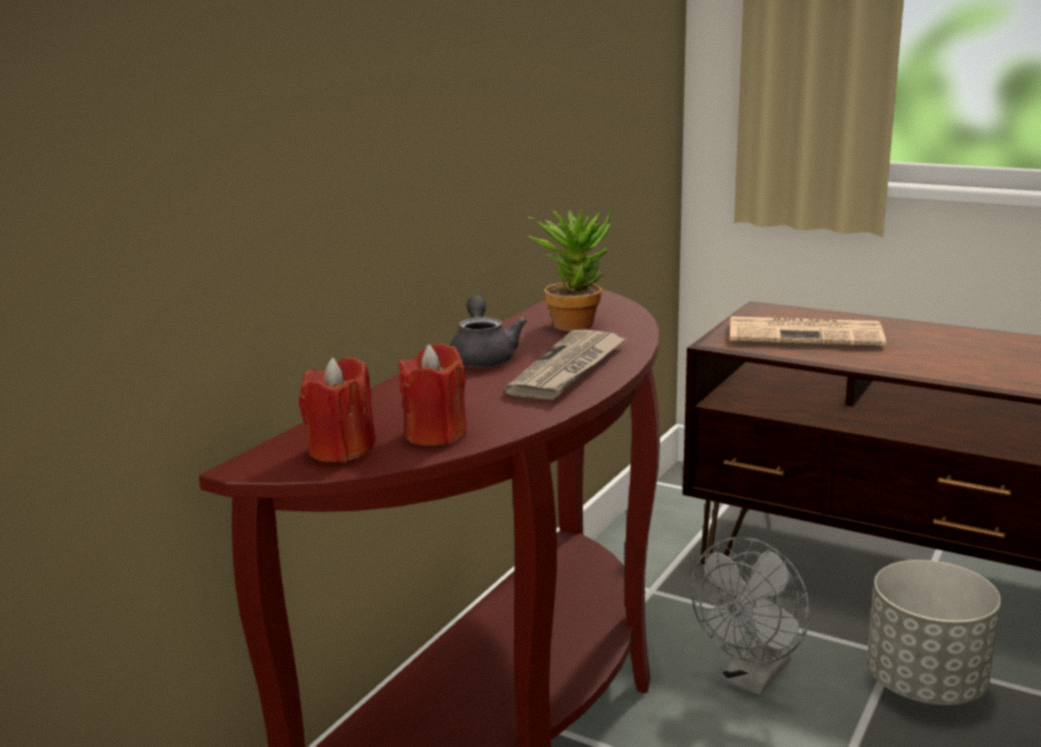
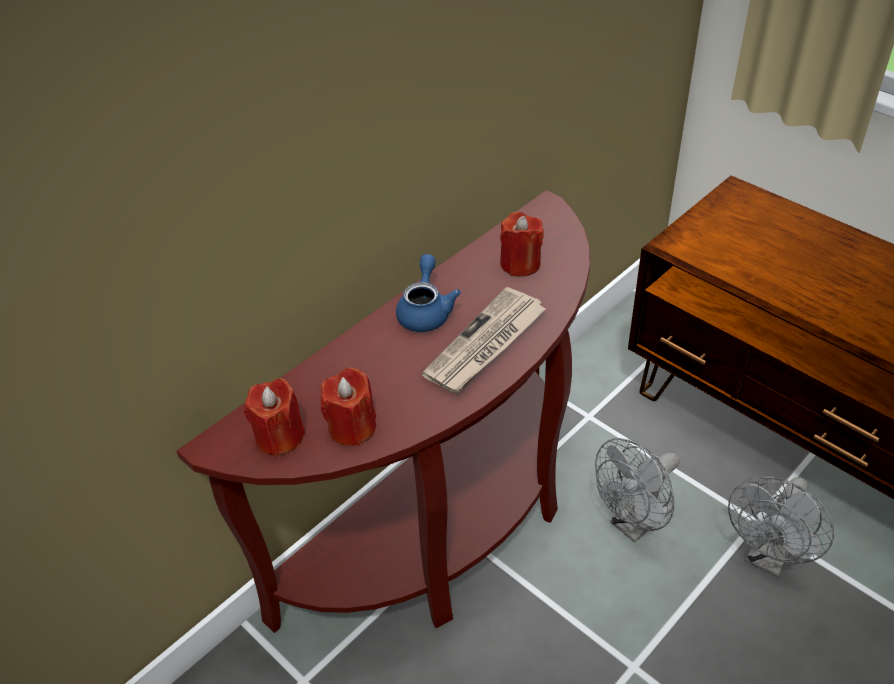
camera: 15 degrees right, 25 degrees up
grey teapot [450,295,527,368] -> blue teapot [396,254,461,332]
potted plant [528,206,613,331] -> red candle [500,212,544,276]
newspaper [730,316,886,347] -> none
grey planter [867,560,1001,705] -> grey fan [728,476,834,577]

